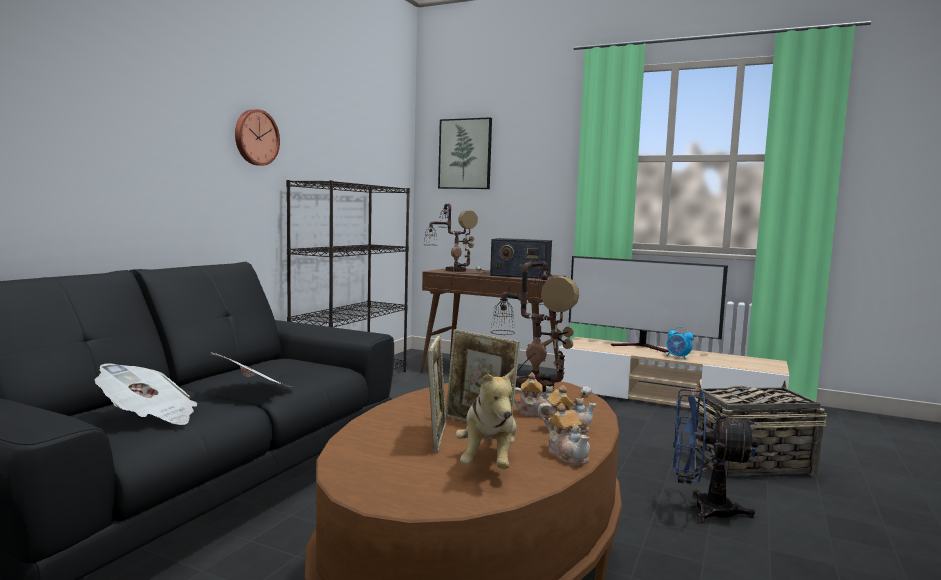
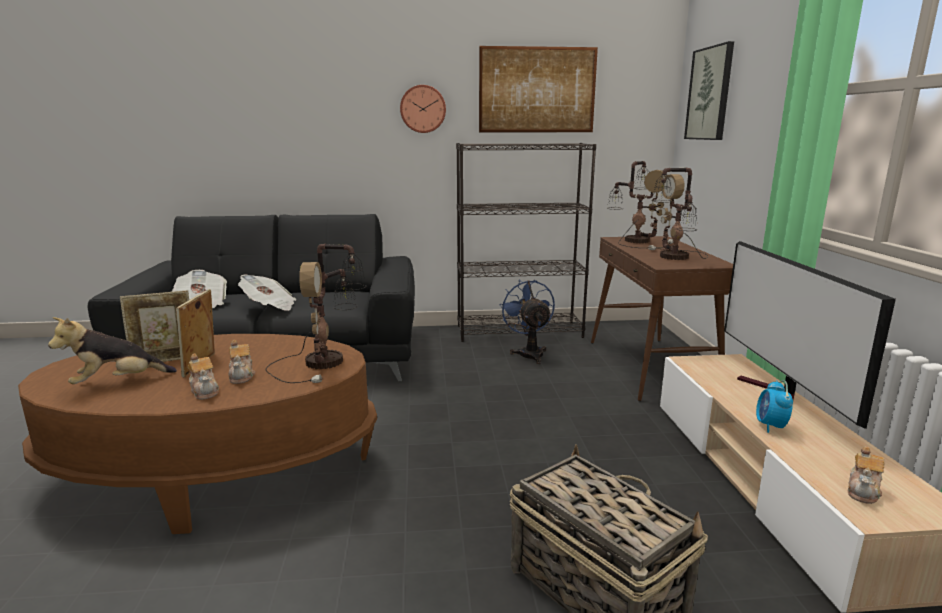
camera: 60 degrees right, 10 degrees up
radio [490,238,552,279] -> table lamp [647,167,708,260]
teapot [547,403,590,465] -> teapot moved to [848,447,884,504]
blue fan [673,389,759,523] -> blue fan moved to [499,280,555,364]
none -> picture [479,46,598,132]

